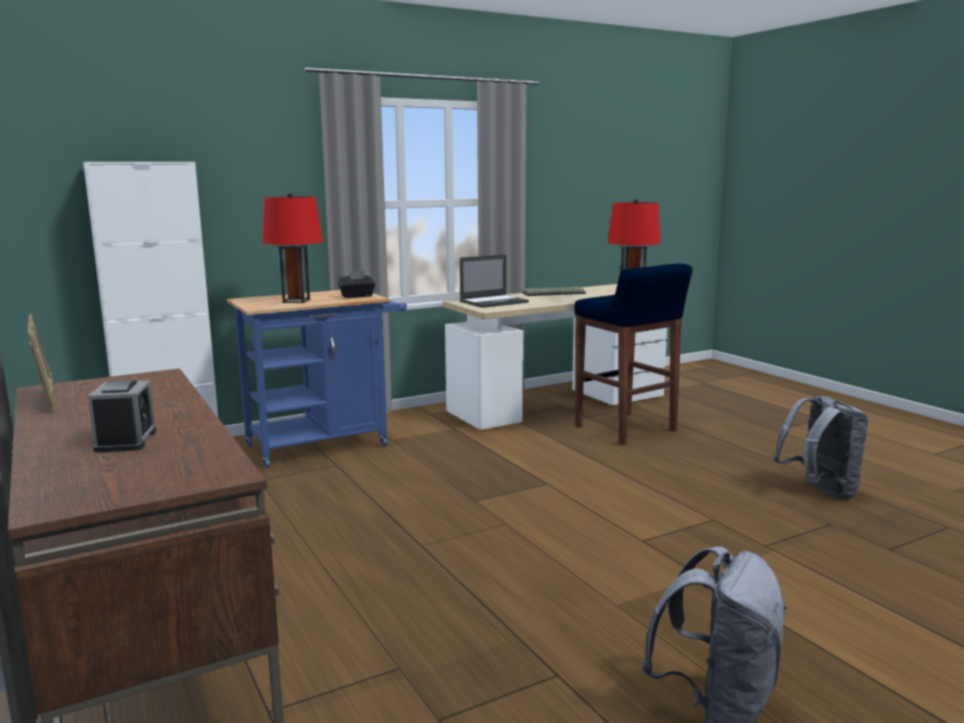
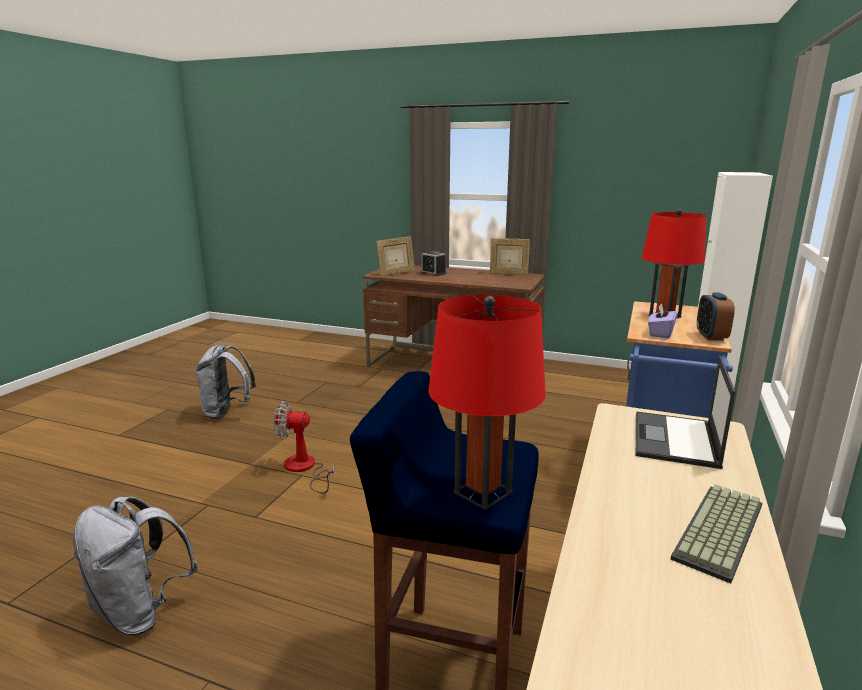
camera: 140 degrees right, 5 degrees up
black tissue box [338,271,375,298] -> purple tissue box [648,303,677,338]
none -> fan [274,401,335,493]
none -> picture frame [377,236,415,276]
none -> alarm clock [697,292,735,341]

